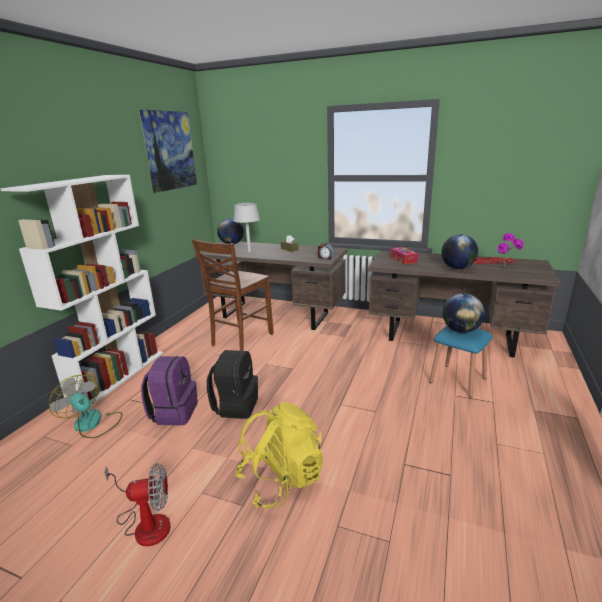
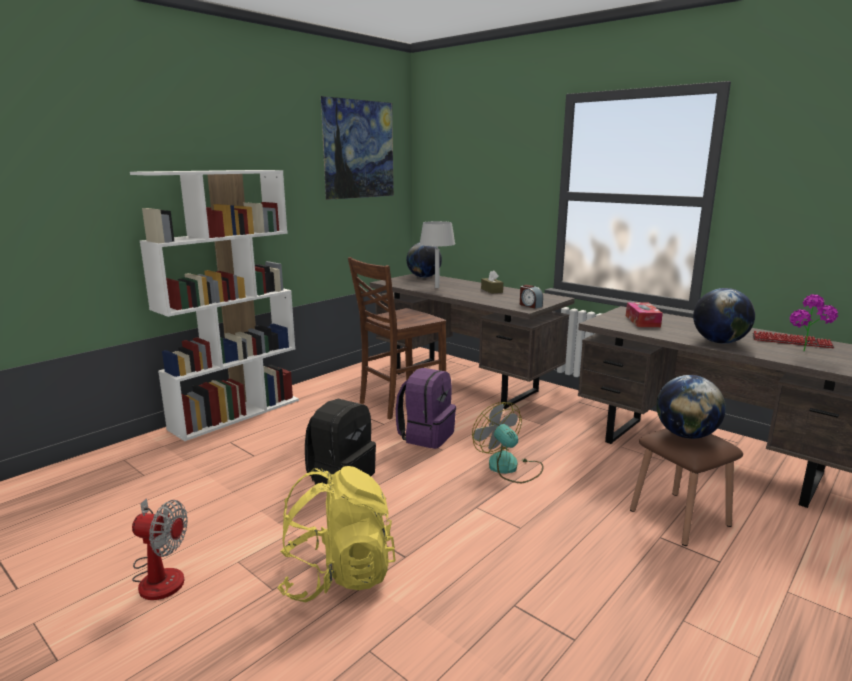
camera: 20 degrees right, 5 degrees down
fan [49,375,123,438] -> fan moved to [472,402,544,483]
purple backpack [141,356,198,426] -> purple backpack moved to [396,368,456,449]
blue stool [429,326,493,398] -> brown stool [630,428,743,546]

